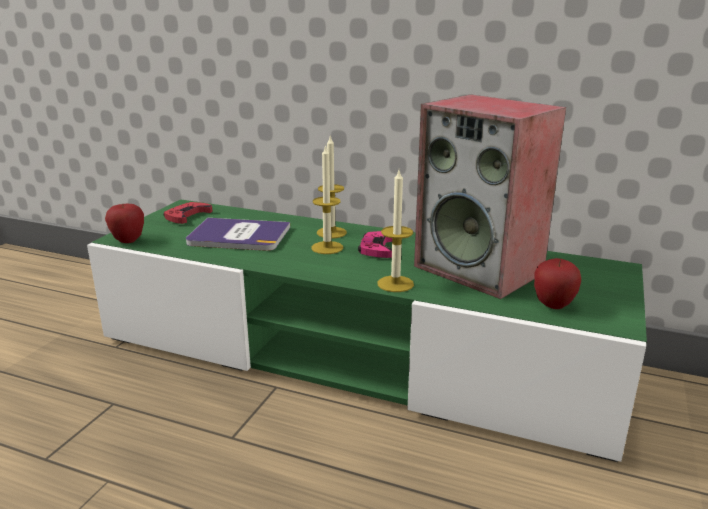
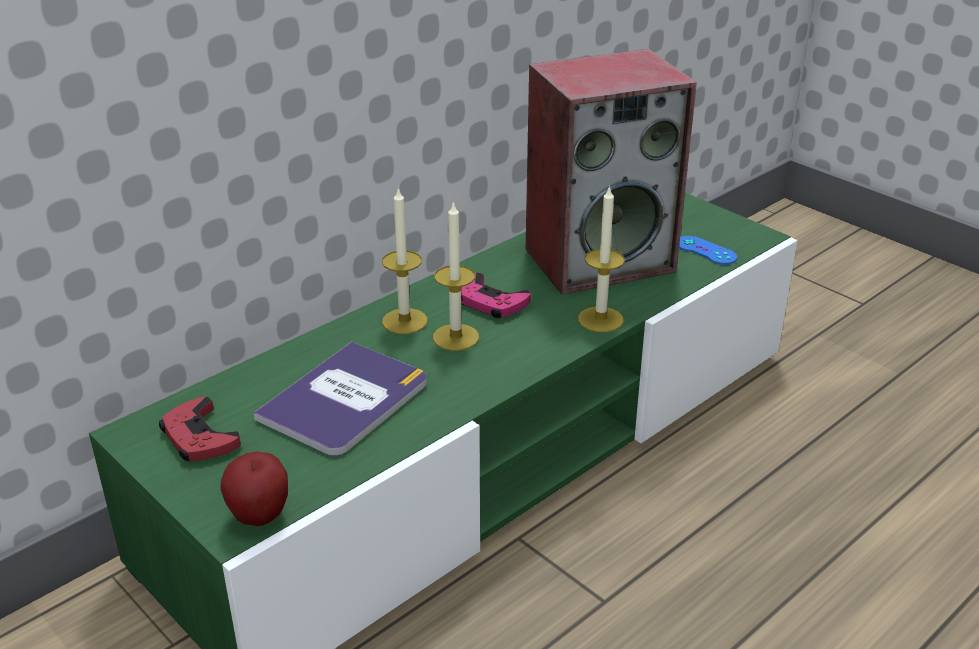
camera: 65 degrees left, 10 degrees up
apple [534,258,581,309] -> blue game controller [679,236,737,265]

